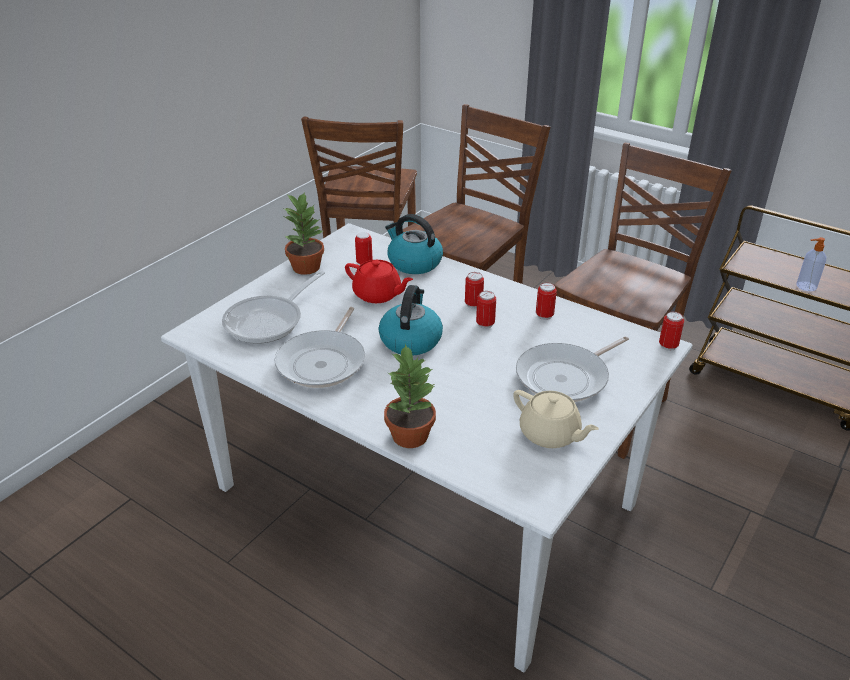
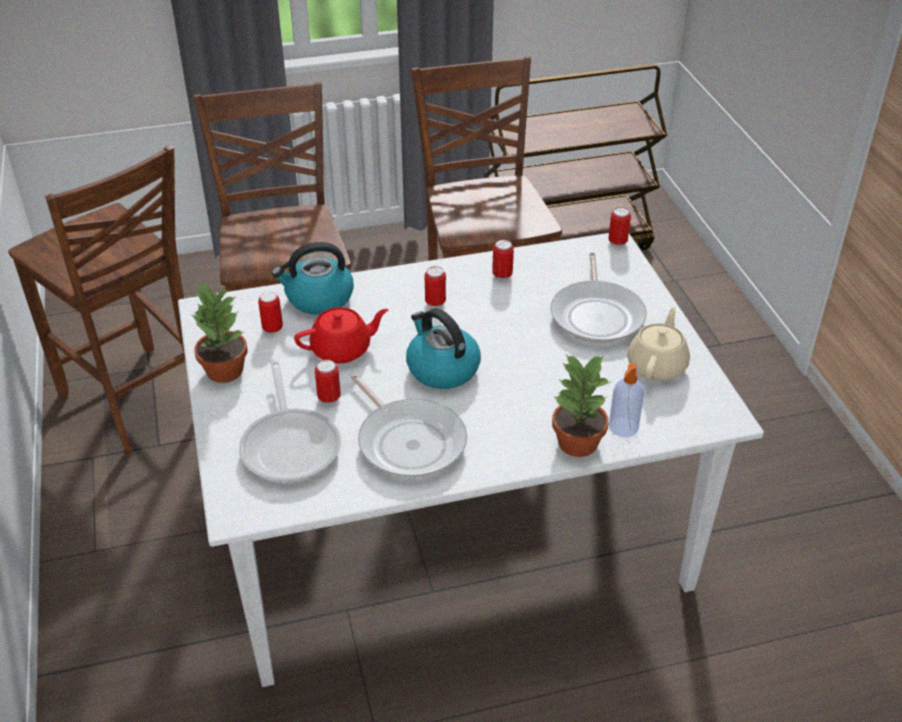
camera: 50 degrees left, 5 degrees up
can [476,291,496,329] -> can moved to [315,360,341,405]
beige teapot [513,390,599,448] -> beige teapot turned 60 degrees counterclockwise [627,307,690,381]
soap dispenser [796,237,826,291] -> soap dispenser moved to [609,363,644,438]

